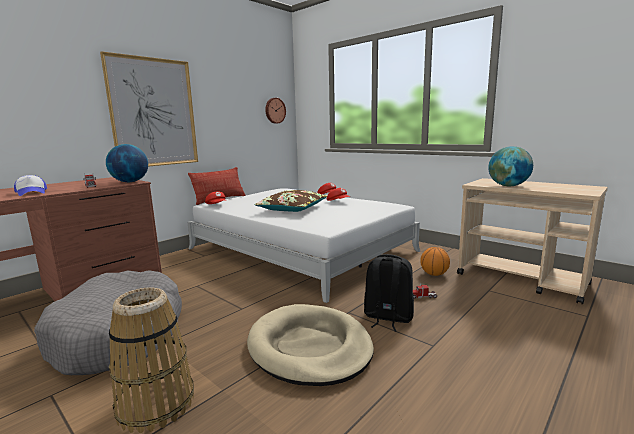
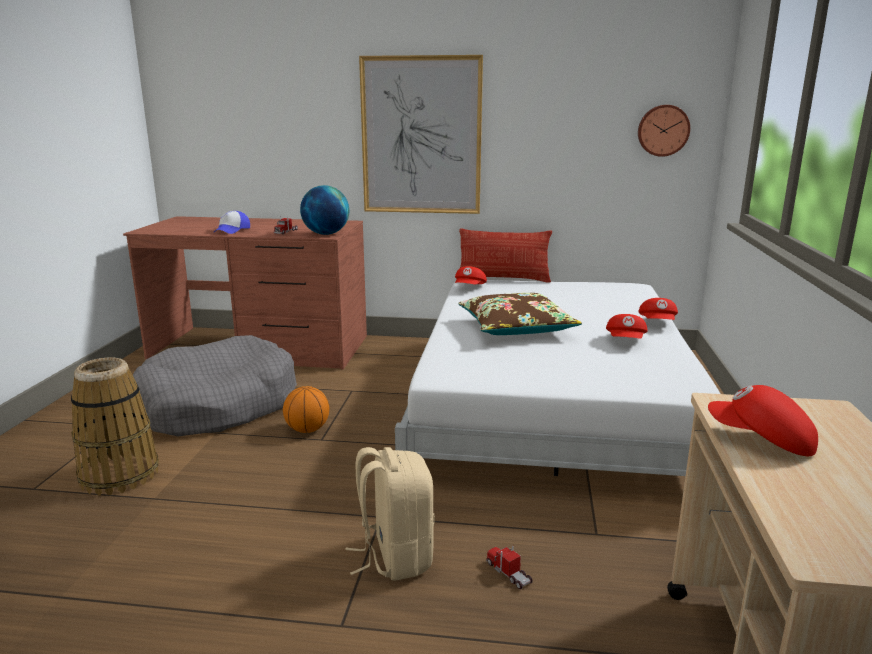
camera: 55 degrees right, 5 degrees up
beige dog bed [247,304,374,386] -> none
black backpack [364,254,414,331] -> beige backpack [345,447,435,581]
basketball [420,247,450,276] -> basketball moved to [283,386,329,433]
globe [488,146,533,186] -> red cap [708,385,818,456]

